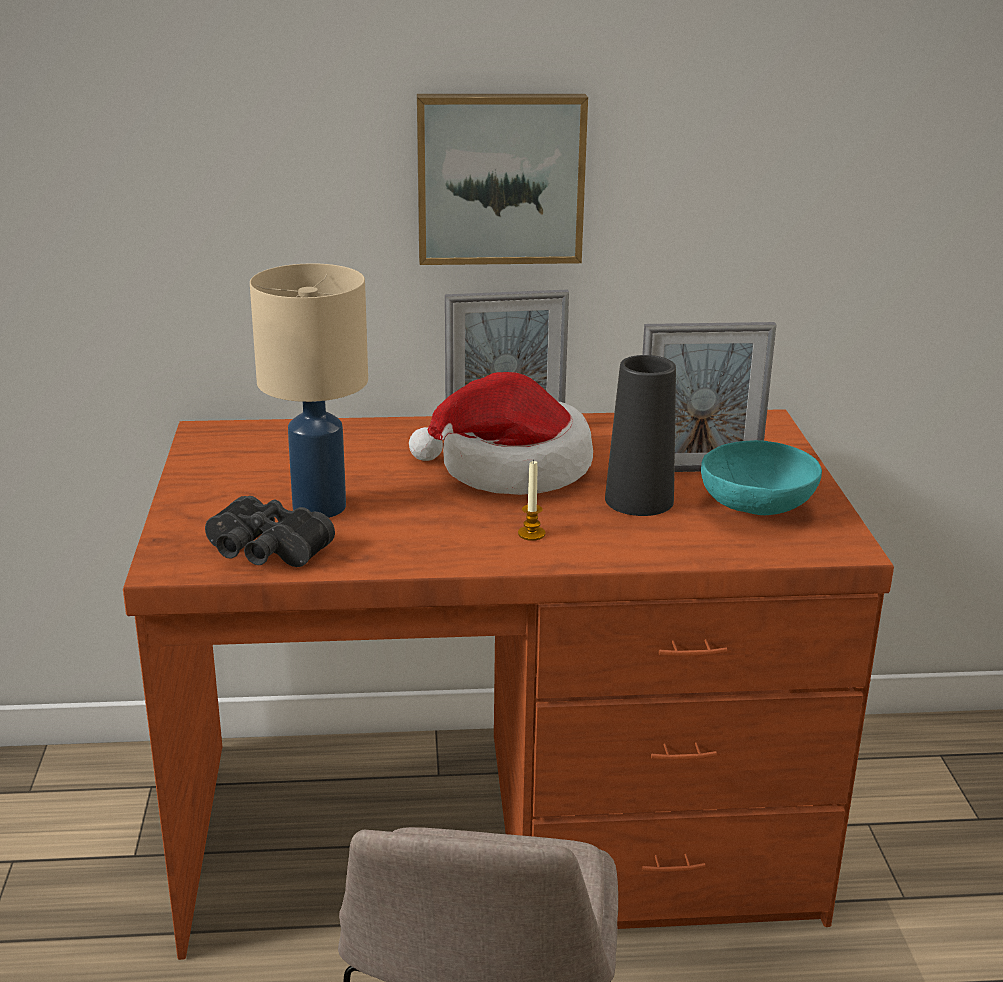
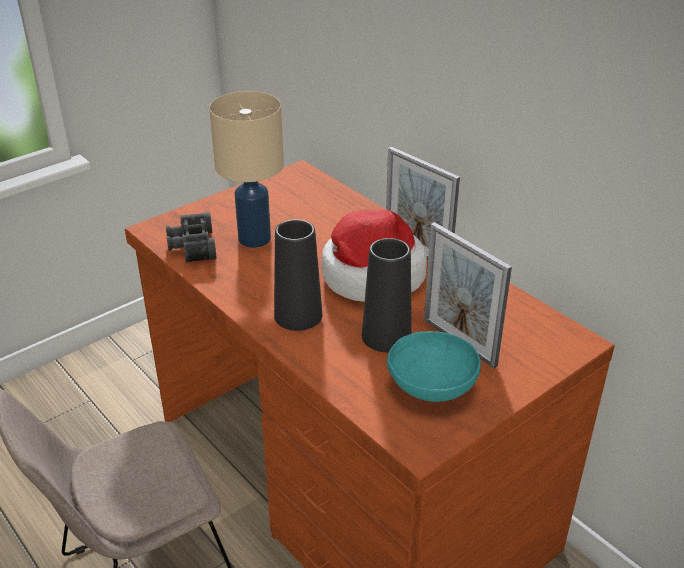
camera: 55 degrees right, 10 degrees up
picture [417,94,588,265] -> none
candle [518,460,546,541] -> black vase [274,219,322,331]

